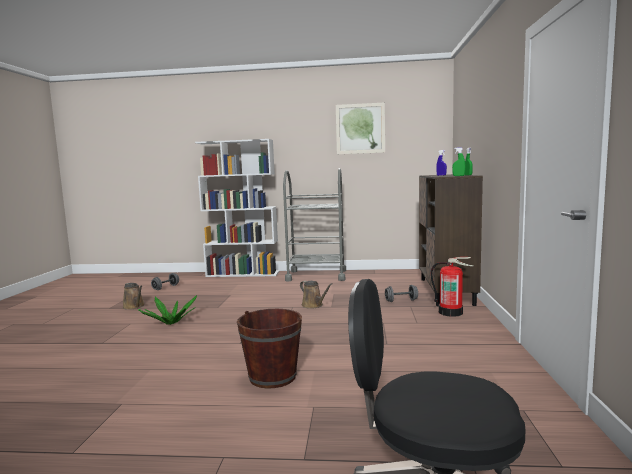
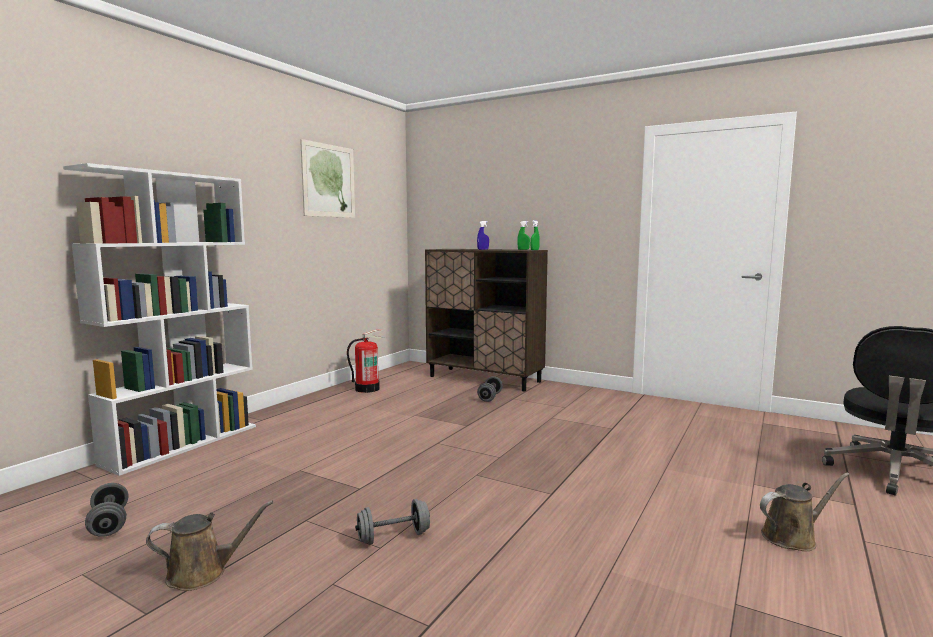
camera: 65 degrees left, 0 degrees up
potted plant [138,295,197,325] -> grey dumbbell [355,499,430,545]
brown bucket [237,309,302,389] -> none
grey cart [283,168,346,281] -> none
brown watering can [300,281,332,309] -> brown watering can moved to [760,473,850,551]
fire extinguisher [430,257,474,317] -> fire extinguisher moved to [347,329,386,393]

